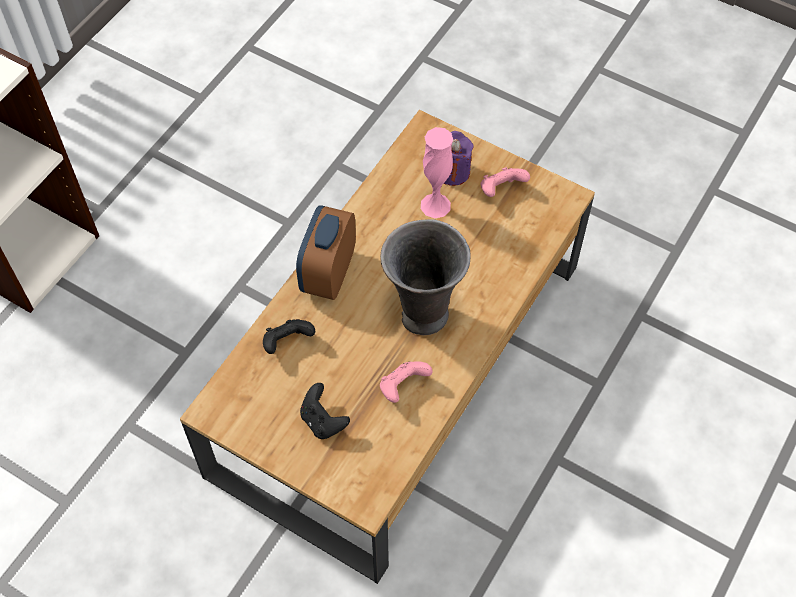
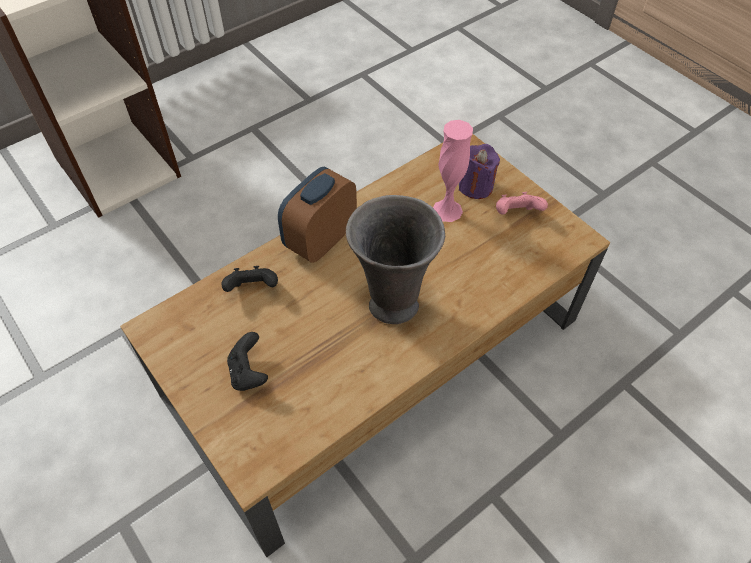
camera: 20 degrees right, 5 degrees down
pink game controller [380,361,433,403] -> none

